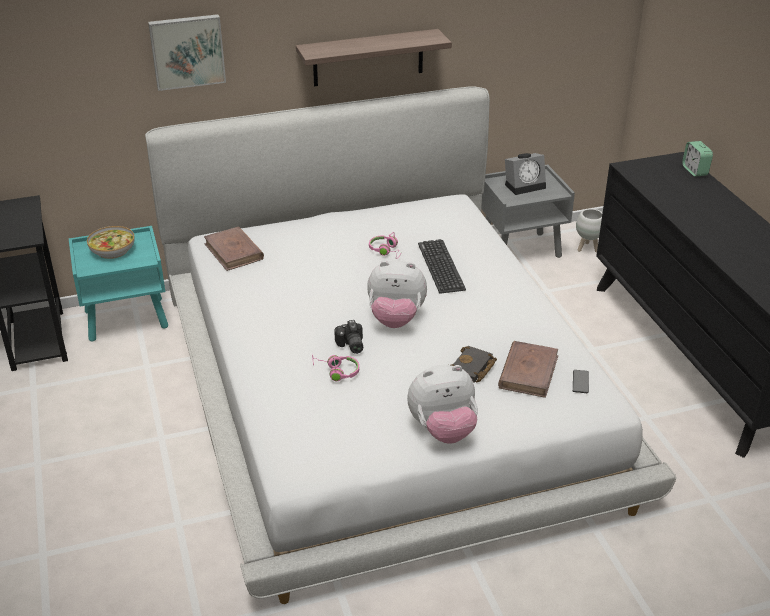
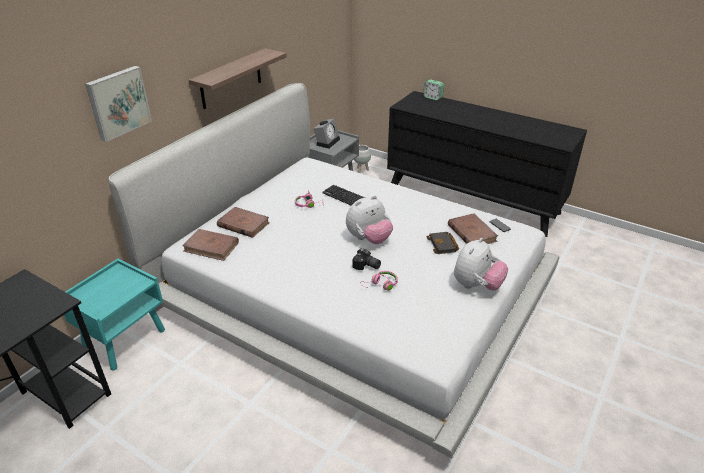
camera: 40 degrees left, 0 degrees up
bowl [87,226,135,259] -> none
none -> brown book [217,207,270,238]

